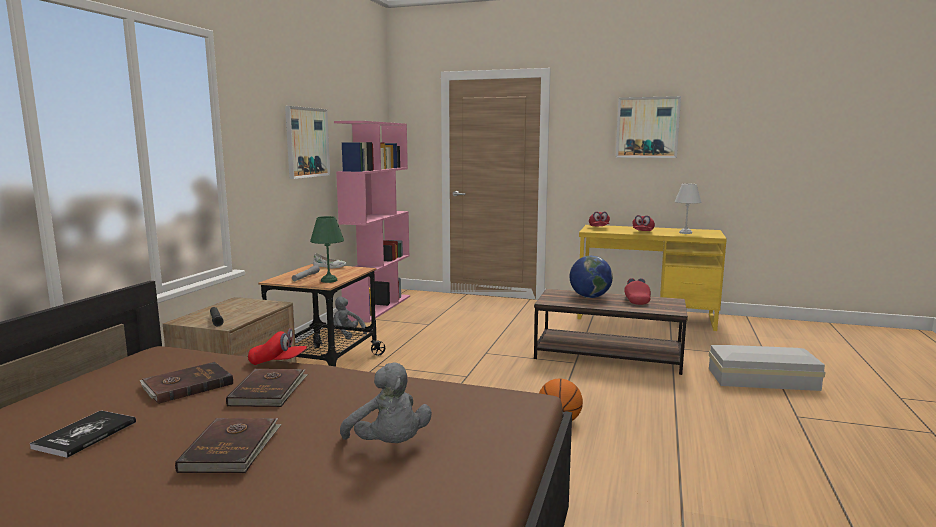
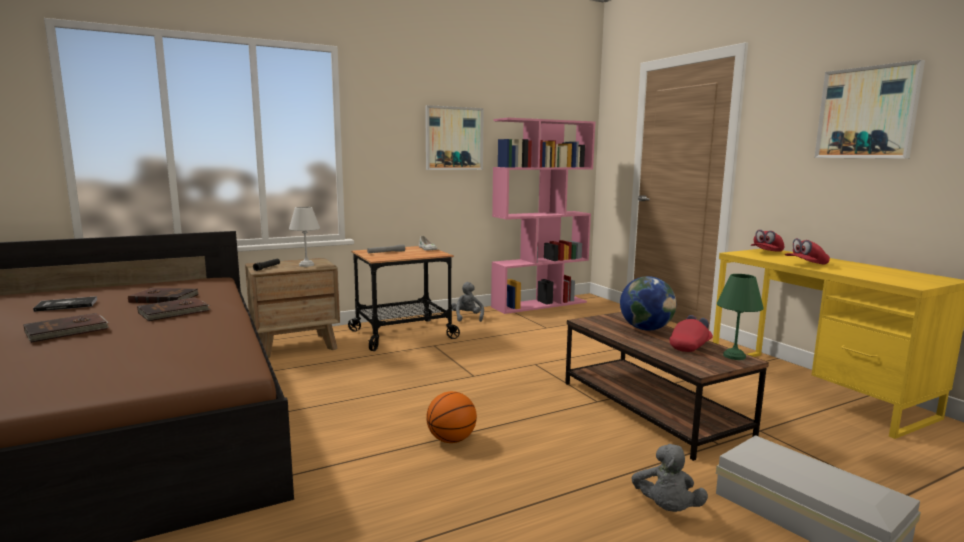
camera: 45 degrees right, 0 degrees up
red cap [248,328,307,365] -> none
green table lamp [310,216,344,283] -> green table lamp moved to [717,274,764,360]
grey plush toy [340,362,432,443] -> grey plush toy moved to [631,444,708,512]
white table lamp [675,184,701,234] -> white table lamp moved to [289,207,320,267]

